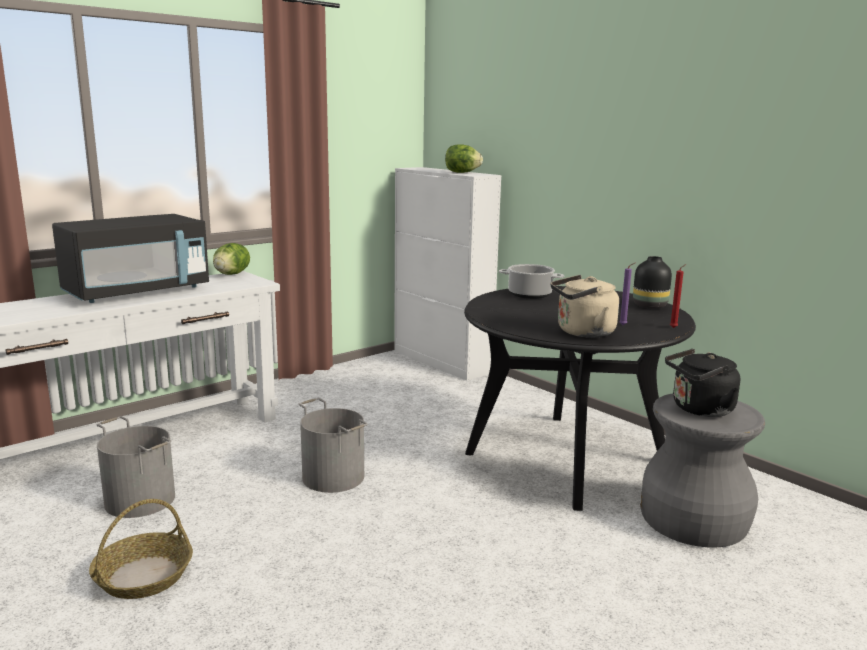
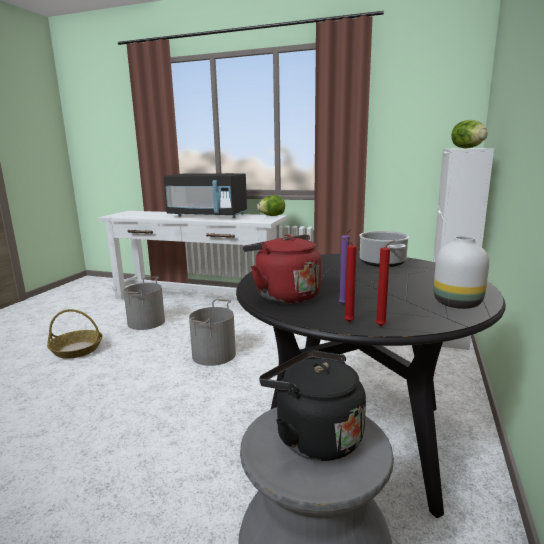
camera: 60 degrees right, 0 degrees up
beige kettle [551,275,619,338] -> red kettle [243,234,321,304]
black vase [633,256,672,309] -> white vase [434,236,489,309]
none -> red candle [342,237,357,322]

